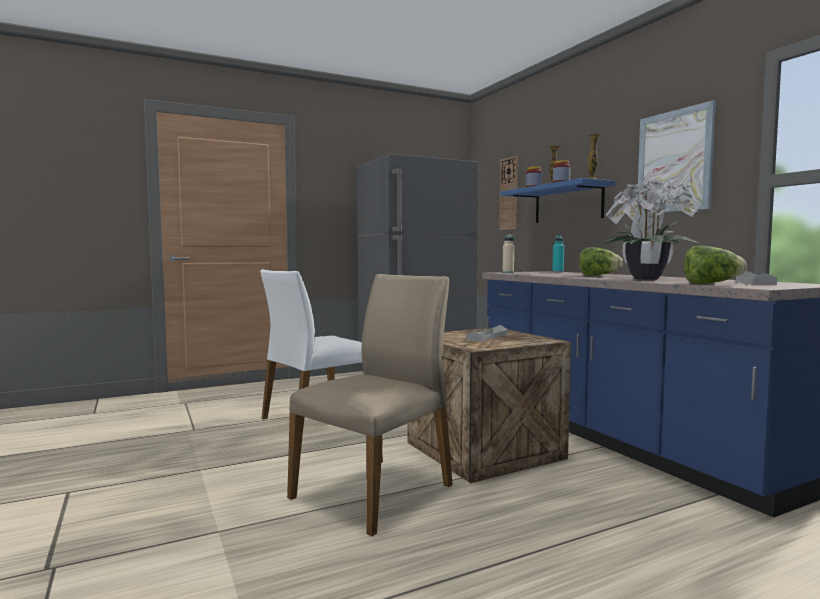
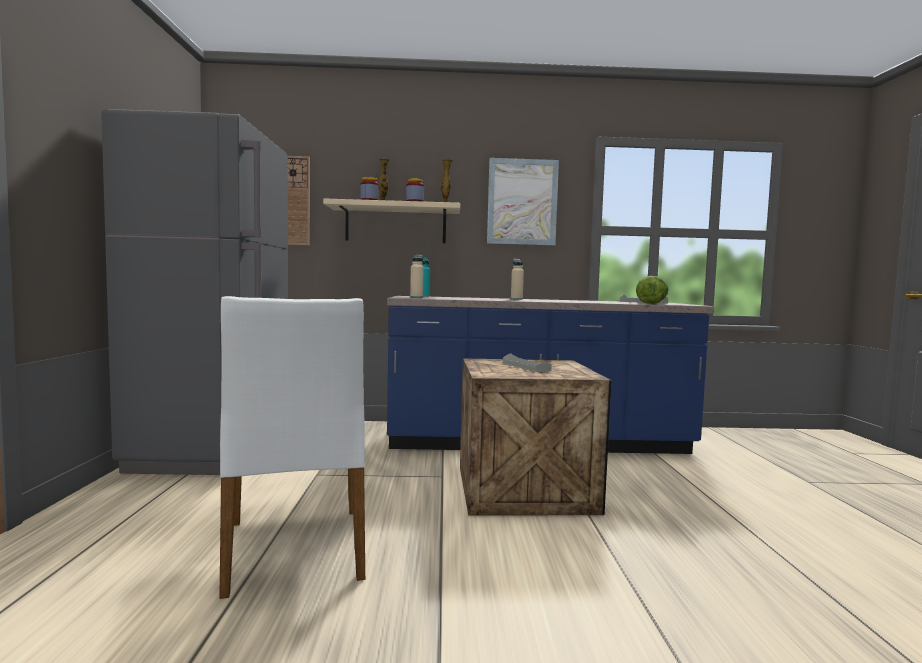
camera: 65 degrees left, 0 degrees up
beige chair [287,274,453,536] -> none
blue shelf [500,178,615,223] -> beige shelf [323,198,460,243]
lettuce [579,247,623,276] -> beige bottle [511,259,524,300]
potted plant [602,179,701,280] -> none

